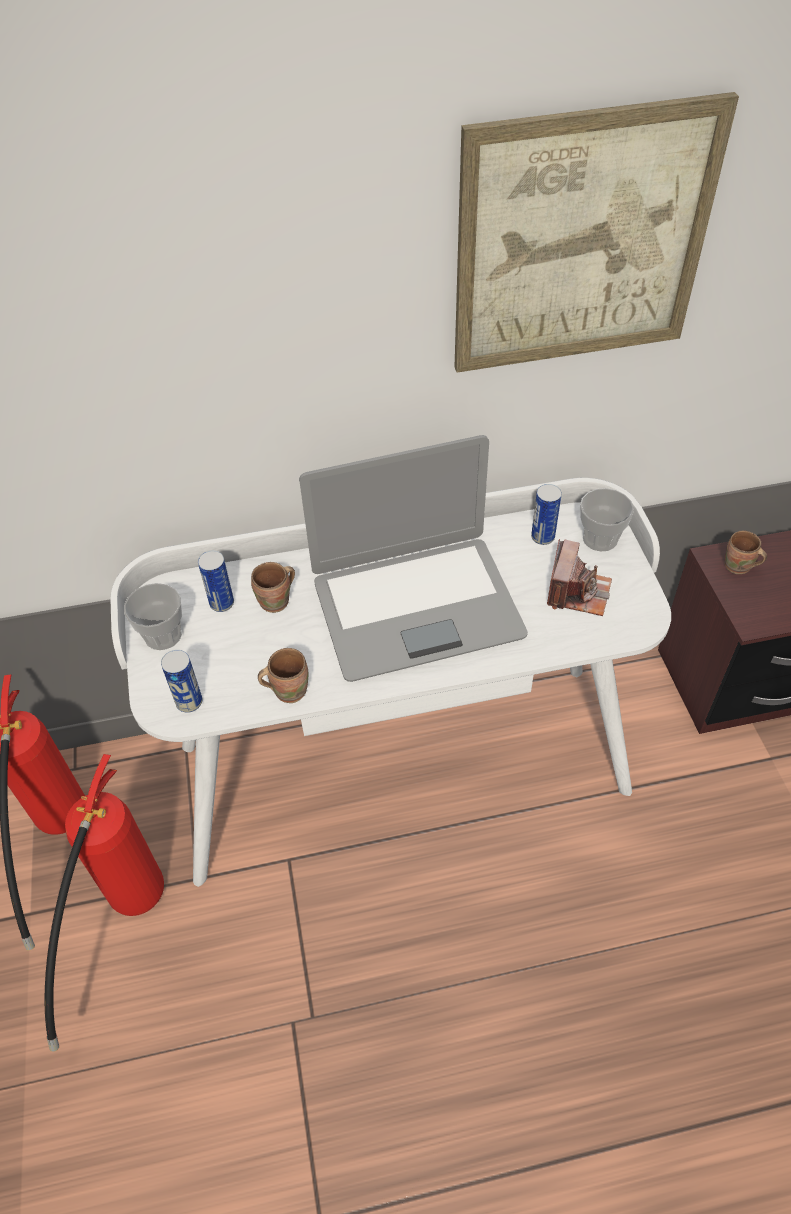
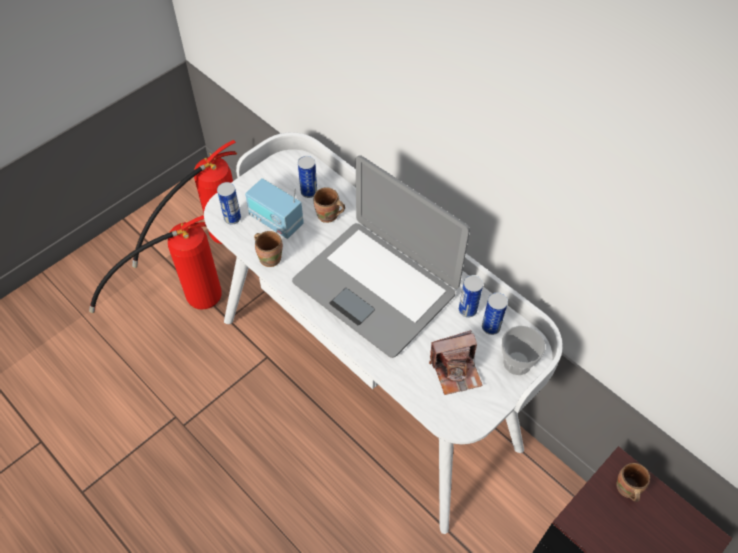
camera: 55 degrees right, 5 degrees up
cup [124,583,182,650] -> none
picture [455,92,739,373] -> none
none -> radio [245,178,304,239]
none -> can [459,275,483,317]

